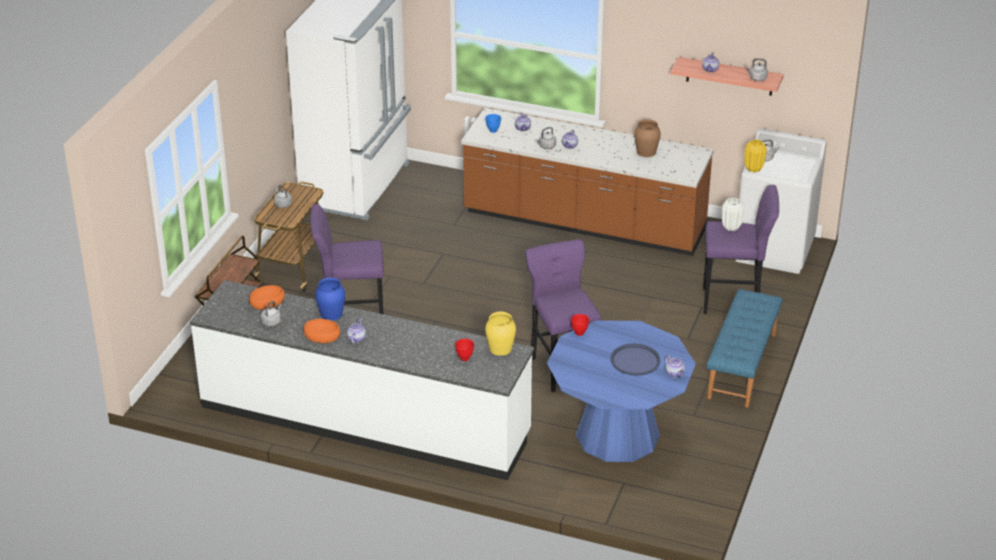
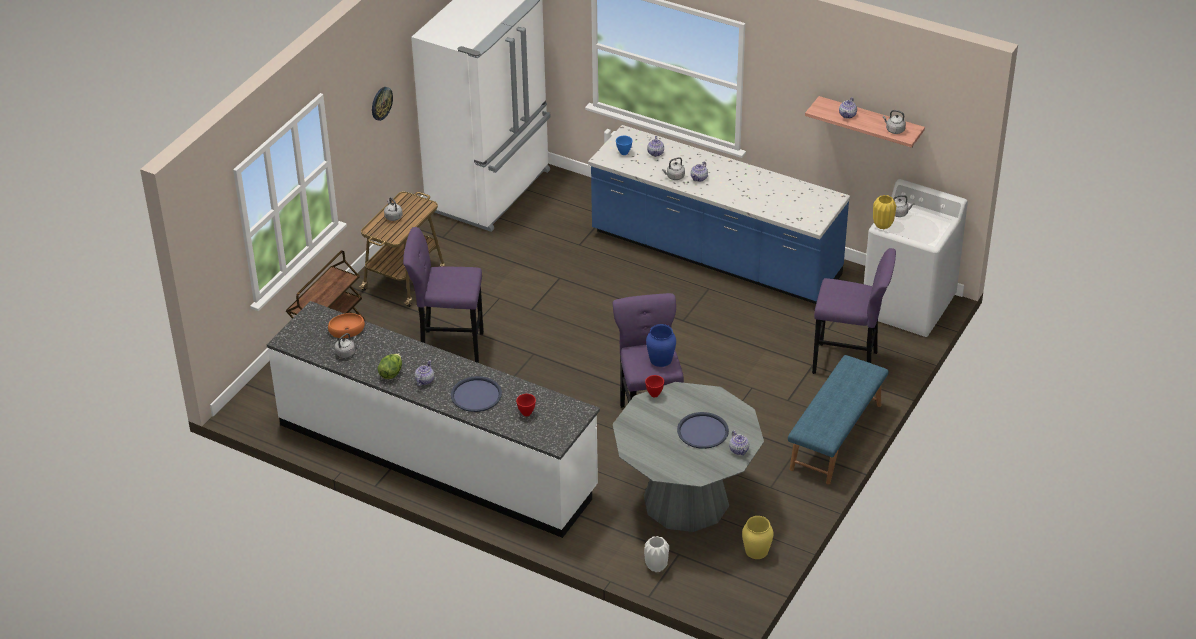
camera: 10 degrees right, 5 degrees up
orange bowl [303,319,340,343] -> lettuce [378,353,402,379]
blue vase [315,278,345,321] -> blue vase moved to [646,324,676,367]
brown counter [461,108,714,256] -> blue counter [588,125,850,304]
yellow vase [485,311,516,356] -> yellow vase moved to [742,516,774,559]
blue dining table [547,321,696,462] -> grey dining table [612,382,764,532]
brown vase [634,119,661,157] -> none
white vase [722,198,744,231] -> white vase moved to [644,536,669,572]
none -> wall clock [372,87,393,121]
none -> blue tray [451,376,502,412]

